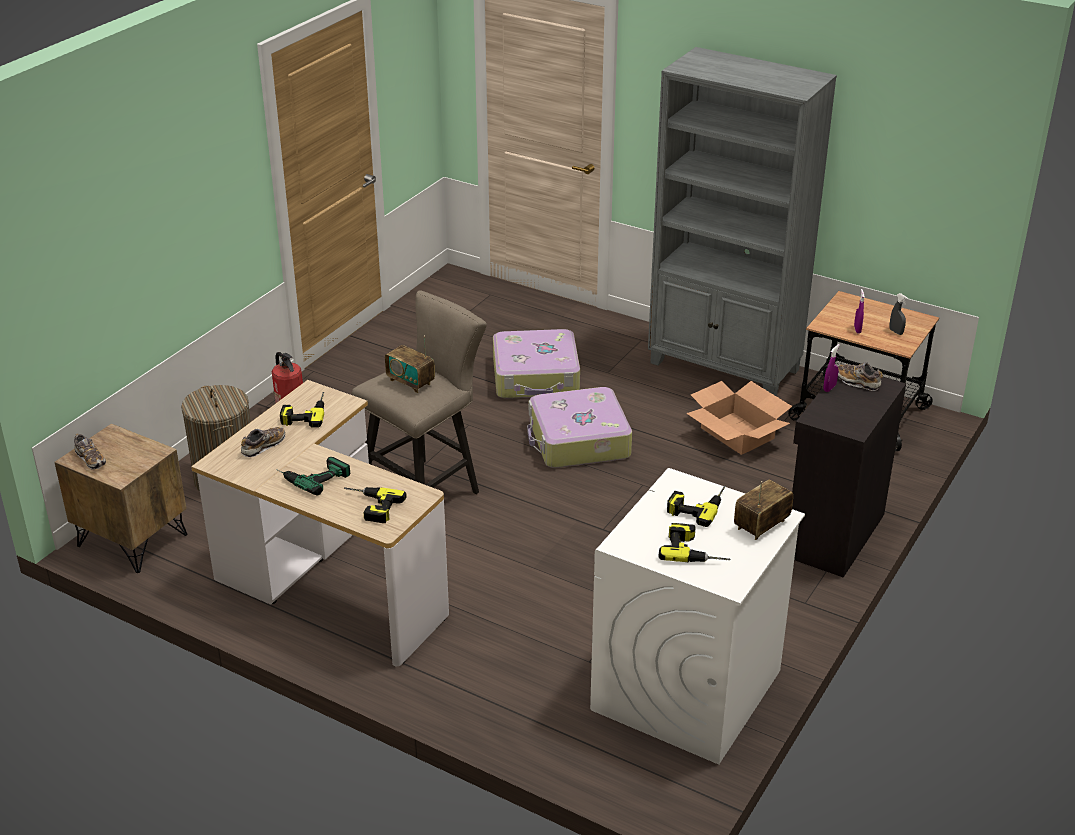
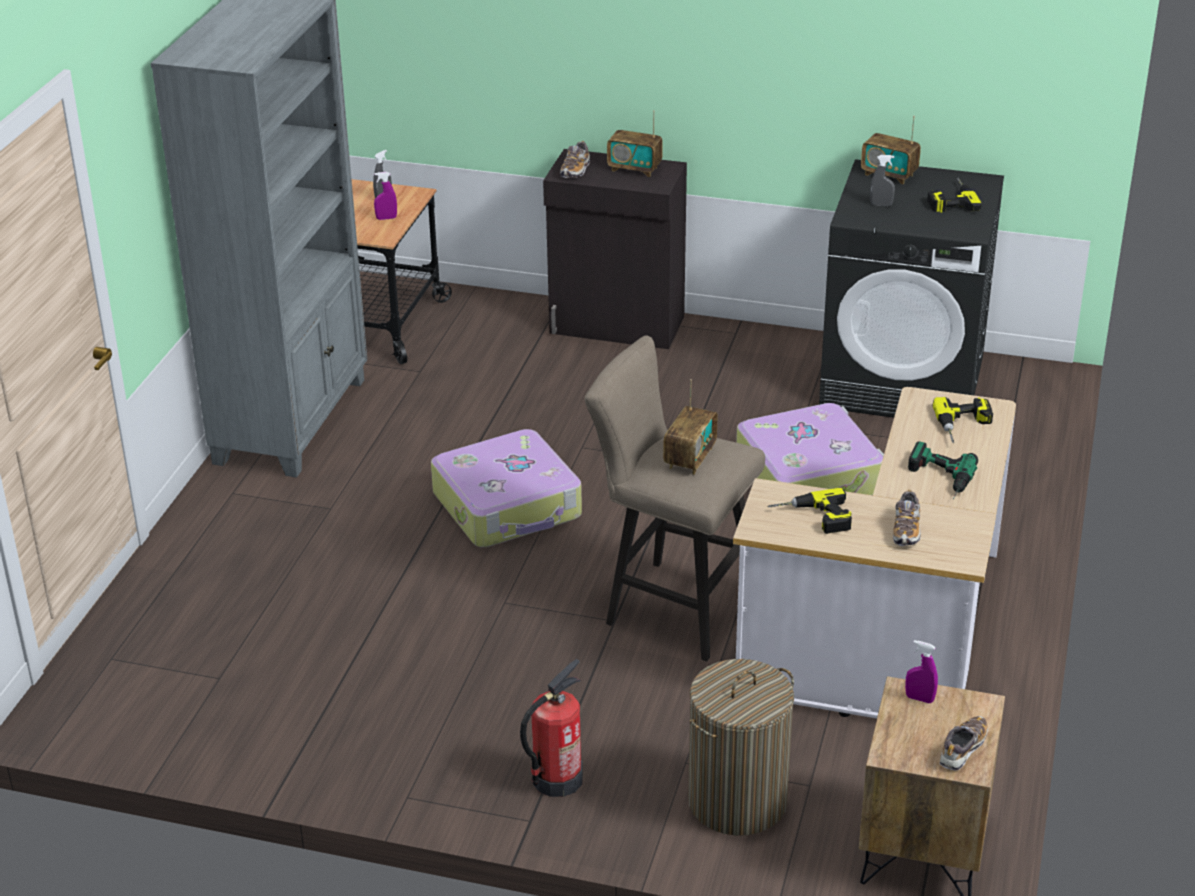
camera: 105 degrees left, 0 degrees up
shoe [241,427,285,457] -> shoe turned 105 degrees counterclockwise [893,490,921,546]
suitcase [493,329,580,399] -> suitcase moved to [736,403,884,495]
white washing machine [590,468,805,765] -> black washing machine [819,159,1004,418]
power drill [667,486,726,527] -> grey spray bottle [870,155,895,206]
cardboard box [686,381,792,455] -> none
purple spray bottle [823,344,840,392] -> purple spray bottle moved to [905,640,938,703]
none -> radio [607,110,663,177]

